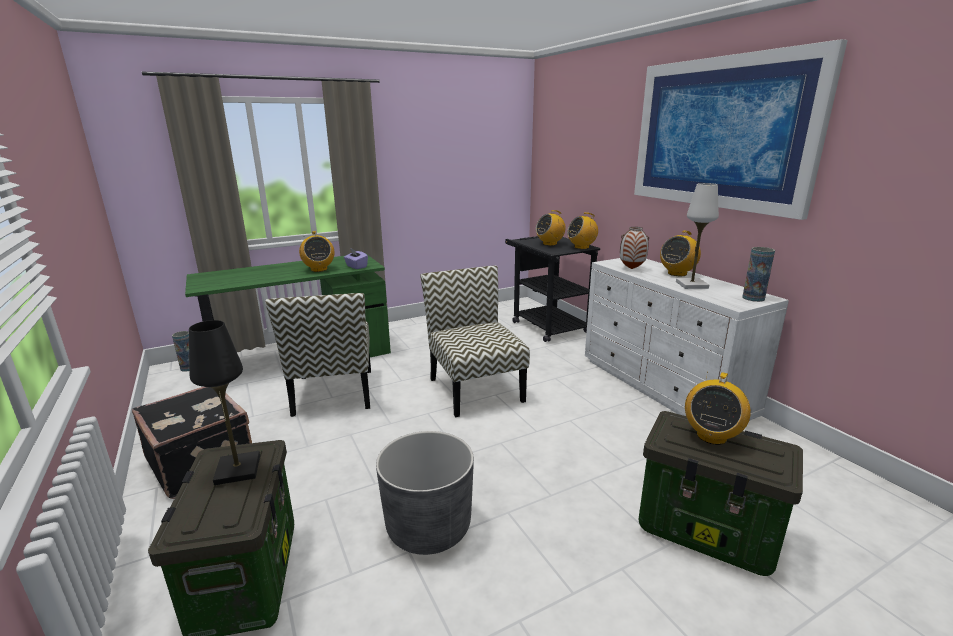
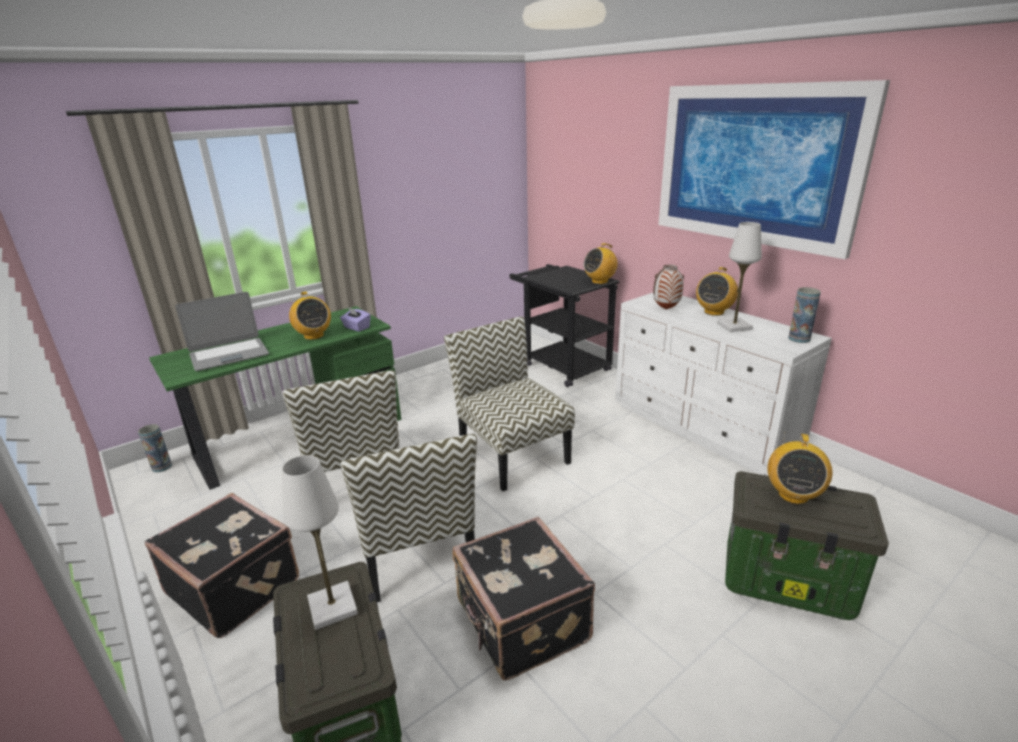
camera: 10 degrees left, 5 degrees up
black table lamp [189,320,260,485] -> white table lamp [282,455,358,630]
grey planter [376,431,474,555] -> black suitcase [452,516,595,681]
radio [536,210,566,246] -> none
none -> laptop [175,292,269,371]
none -> chair [341,434,477,602]

